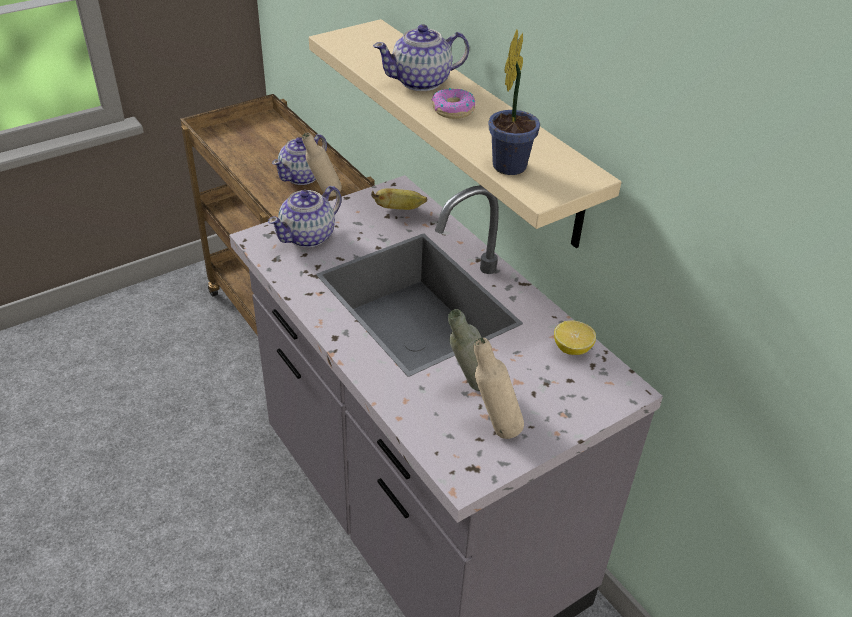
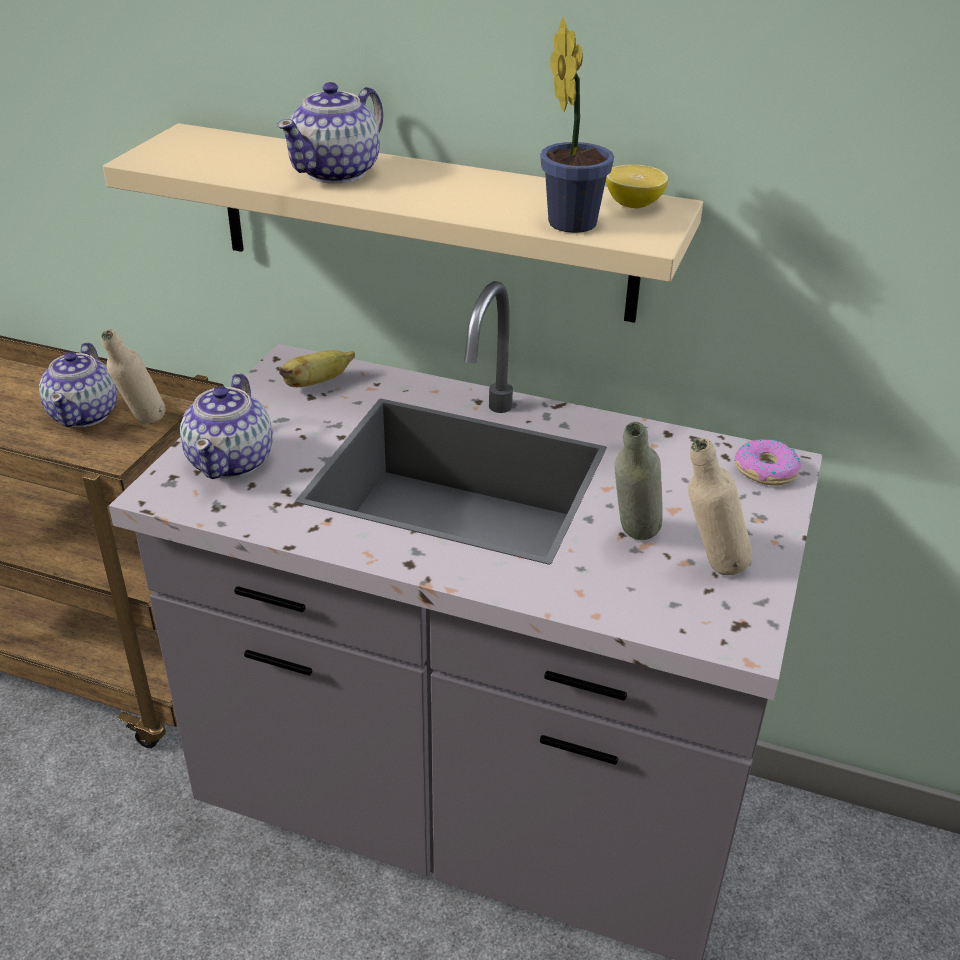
camera: 35 degrees left, 5 degrees down
donut [432,88,475,119] -> donut moved to [734,439,801,485]
lemon [554,320,596,355] -> lemon moved to [606,165,668,209]

